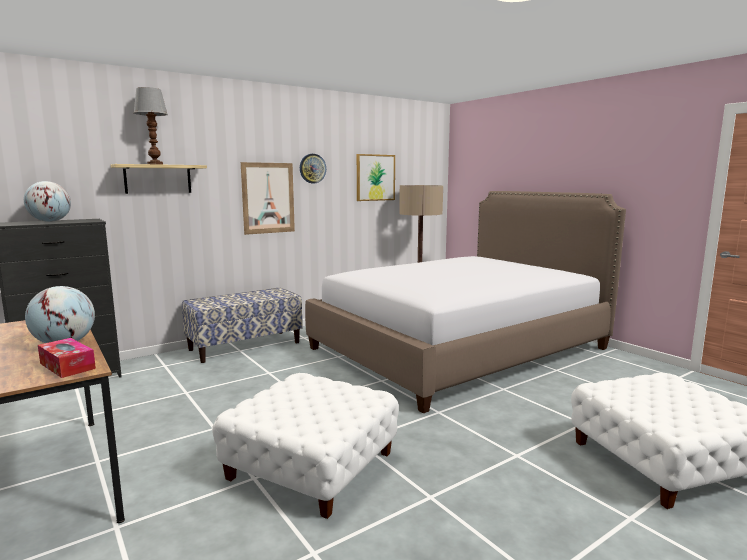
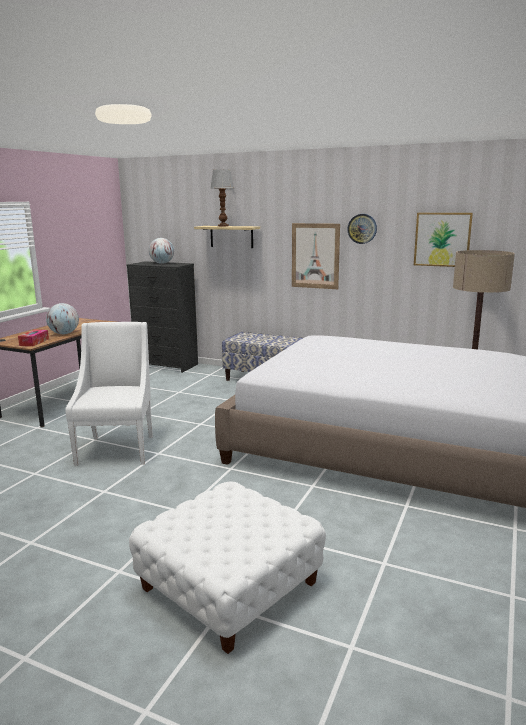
camera: 60 degrees right, 5 degrees up
white ottoman [212,373,399,519] -> white armchair [66,322,153,466]

